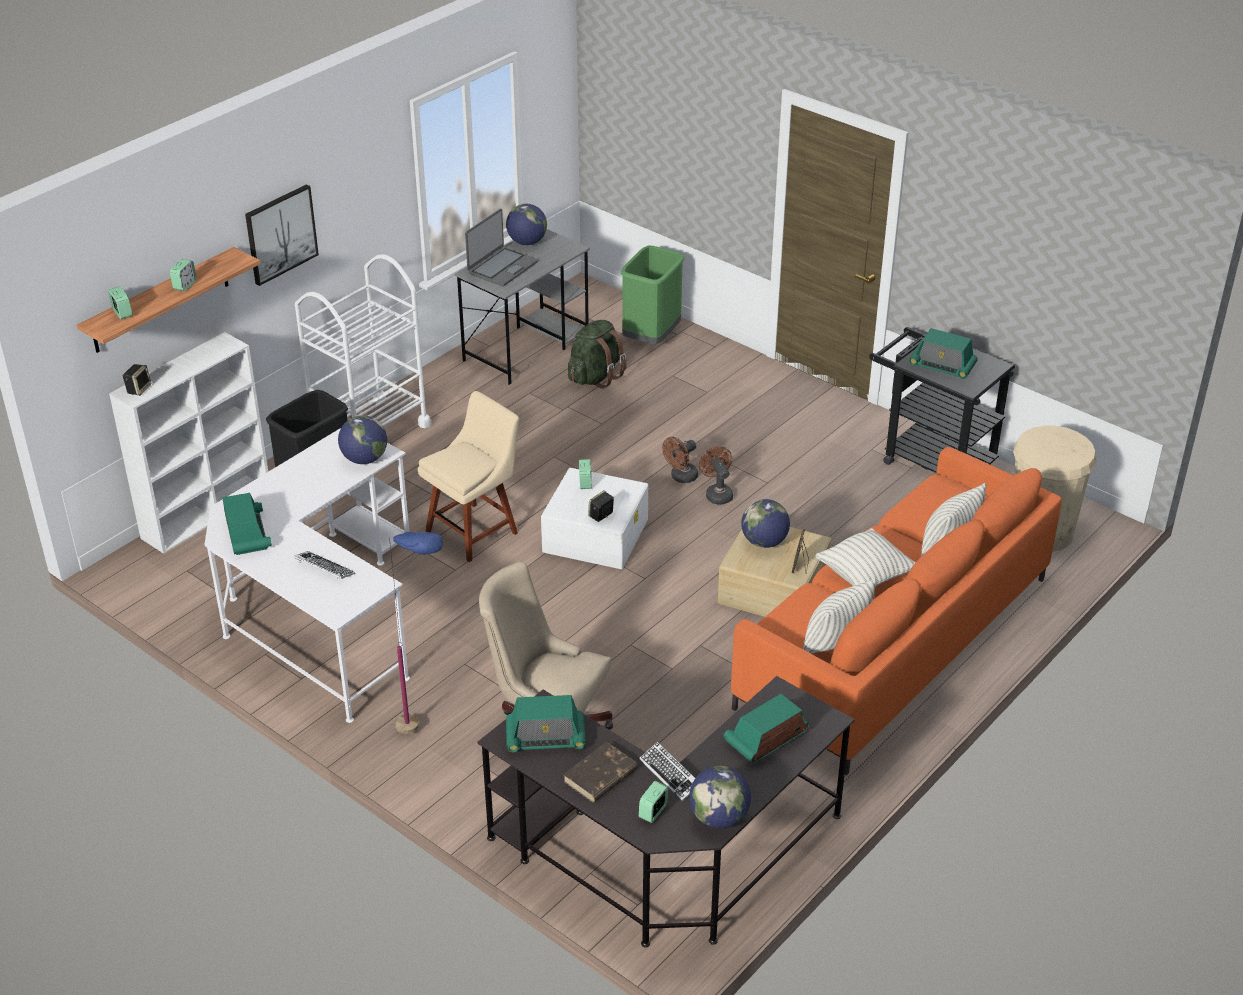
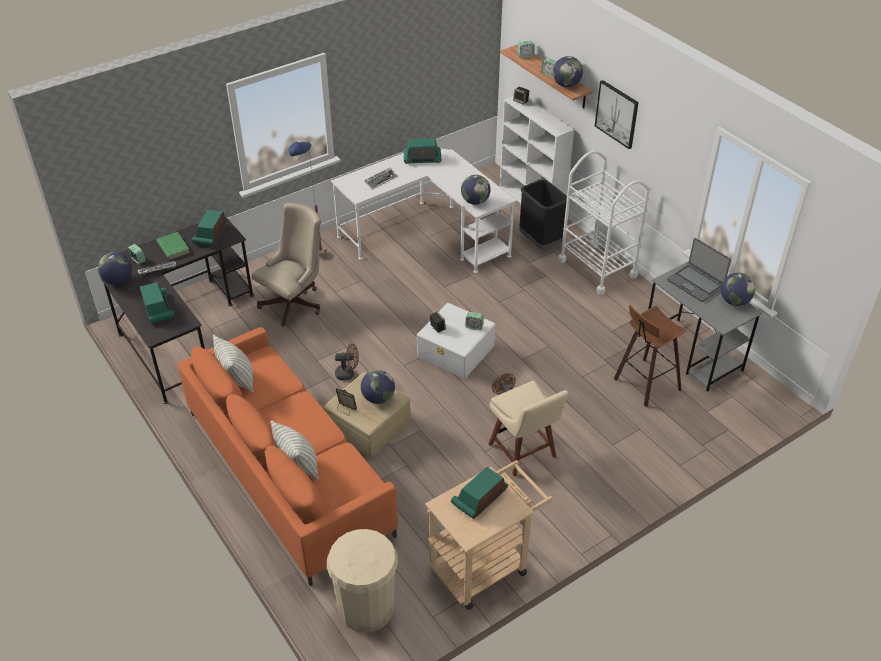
camera: 105 degrees right, 5 degrees up
beige chair [418,391,519,562] -> beige chair moved to [489,381,568,476]
brown book [563,742,638,803] -> green book [156,232,190,260]
green backpack [568,320,627,389] -> stool [614,305,687,407]
green trash can [621,246,684,344] -> none
brown fan [699,446,733,505] -> brown fan moved to [335,343,359,381]
pillow [816,528,916,587] -> none
black cart [869,327,1015,473] -> beige cart [425,460,553,610]
none -> globe [553,56,583,87]

